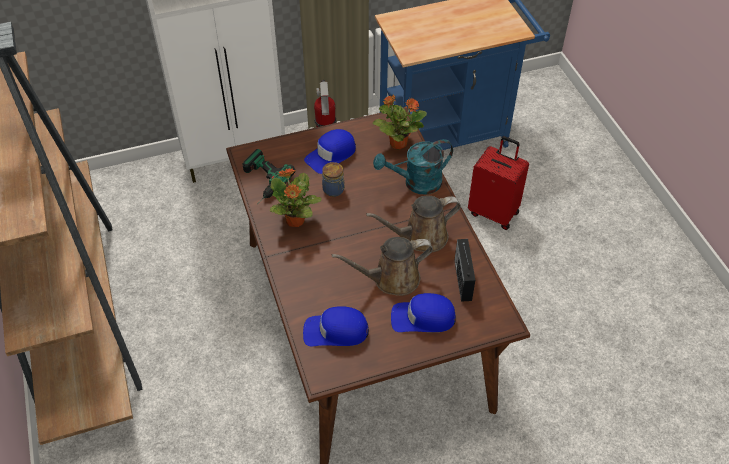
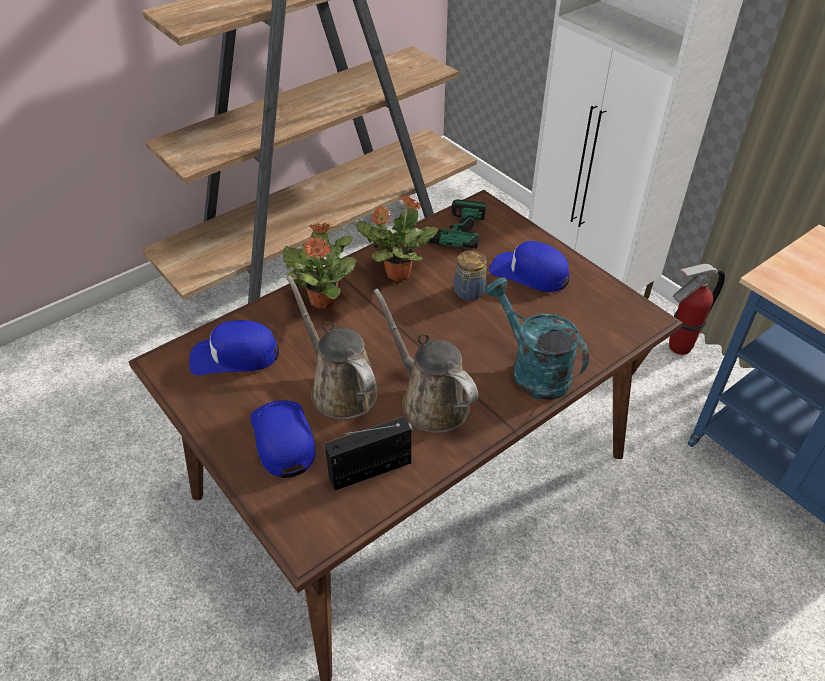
camera: 70 degrees right, 5 degrees down
blue cap [303,306,369,346] -> blue cap turned 75 degrees counterclockwise [189,320,279,375]
potted plant [373,95,427,149] -> potted plant moved to [283,223,356,309]
red suitcase [468,136,529,230] -> none

